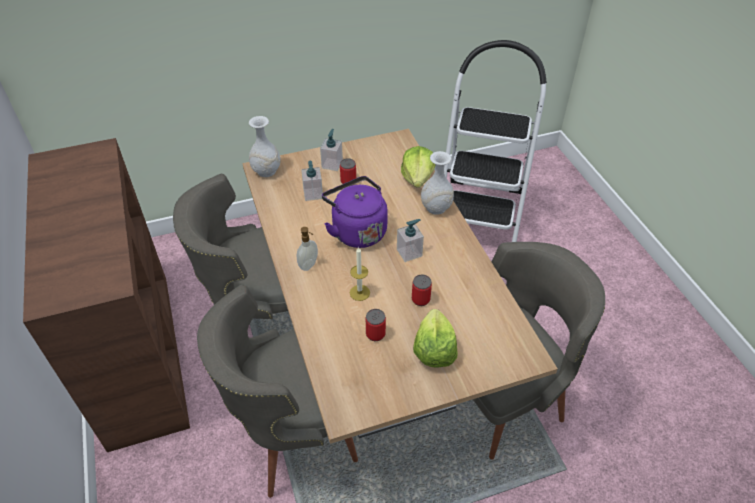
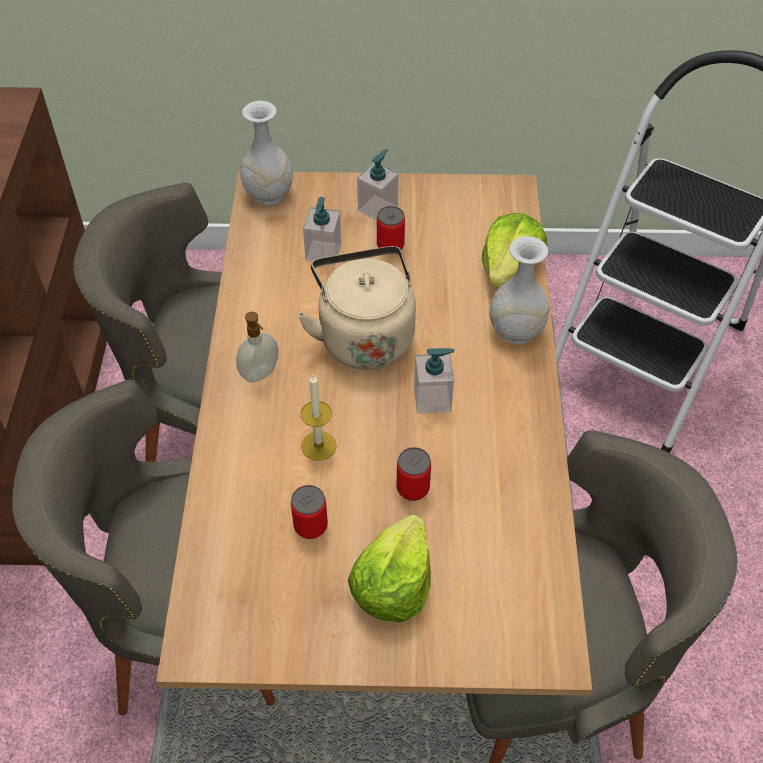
camera: 20 degrees right, 5 degrees up
purple kettle [322,176,388,248] -> beige kettle [297,246,416,370]

